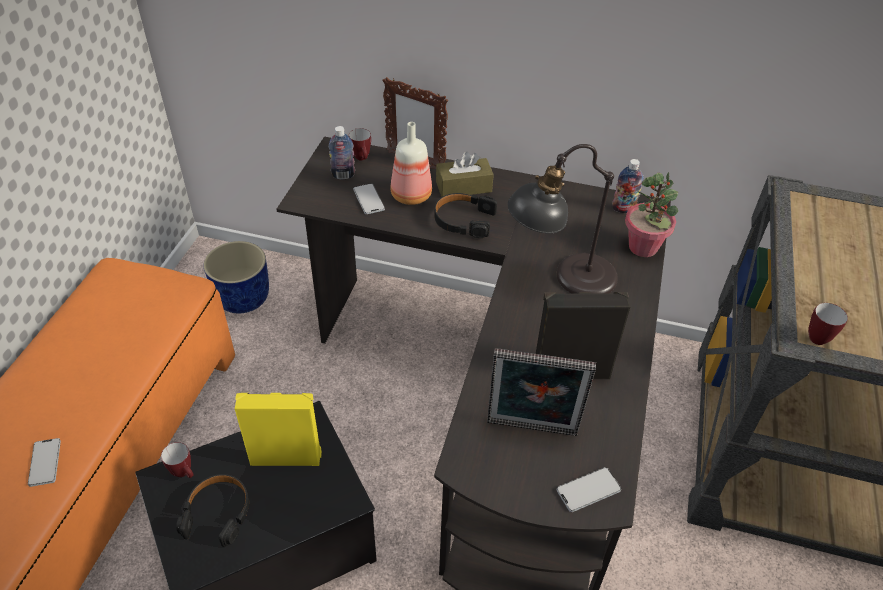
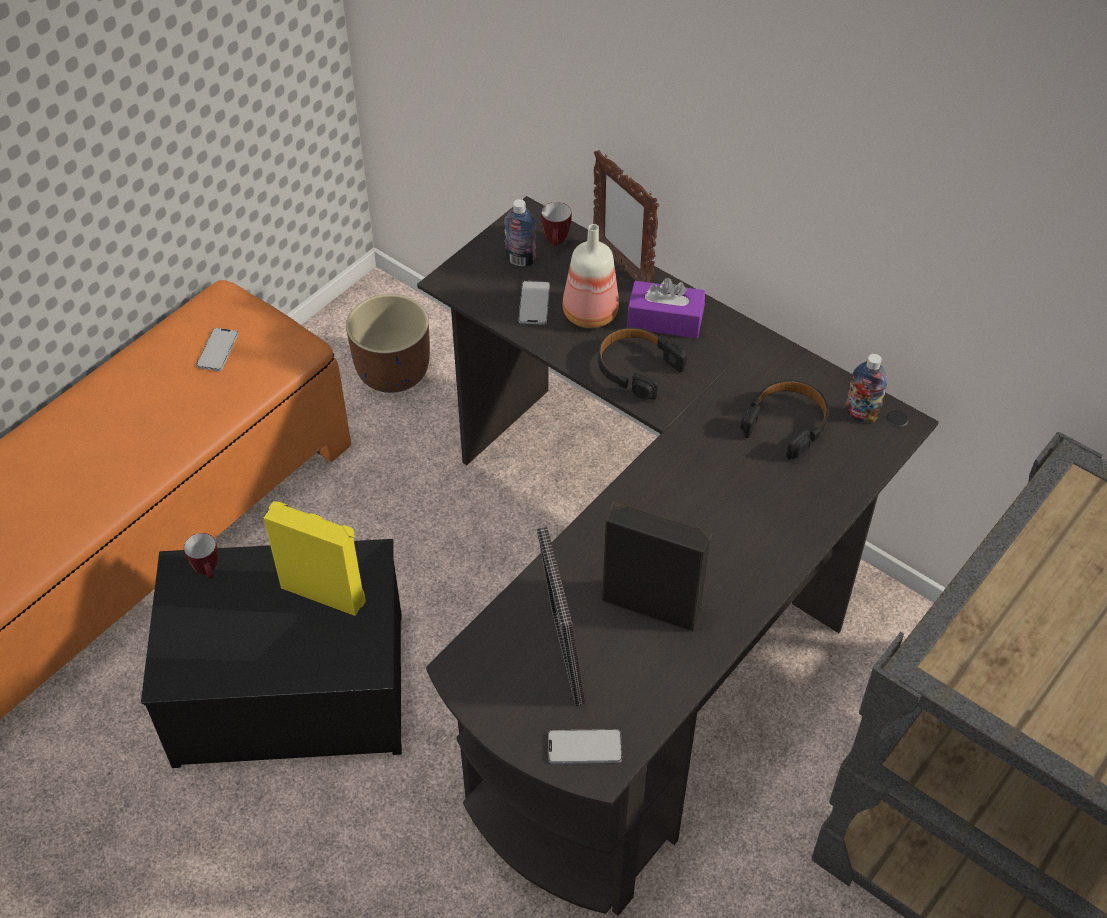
camera: 25 degrees right, 5 degrees up
phone [28,438,61,487] -> phone moved to [196,328,238,371]
black headphones [176,474,249,547] -> black headphones moved to [740,380,828,460]
blue planter [204,241,269,313] -> brown planter [346,294,430,393]
brown tissue box [436,152,494,197] -> purple tissue box [627,278,705,338]
picture frame [487,348,596,436] -> picture frame turned 45 degrees clockwise [537,527,585,706]
grey table lamp [508,144,618,294] -> none
potted plant [625,172,678,257] -> none
mug [808,303,848,345] -> none

